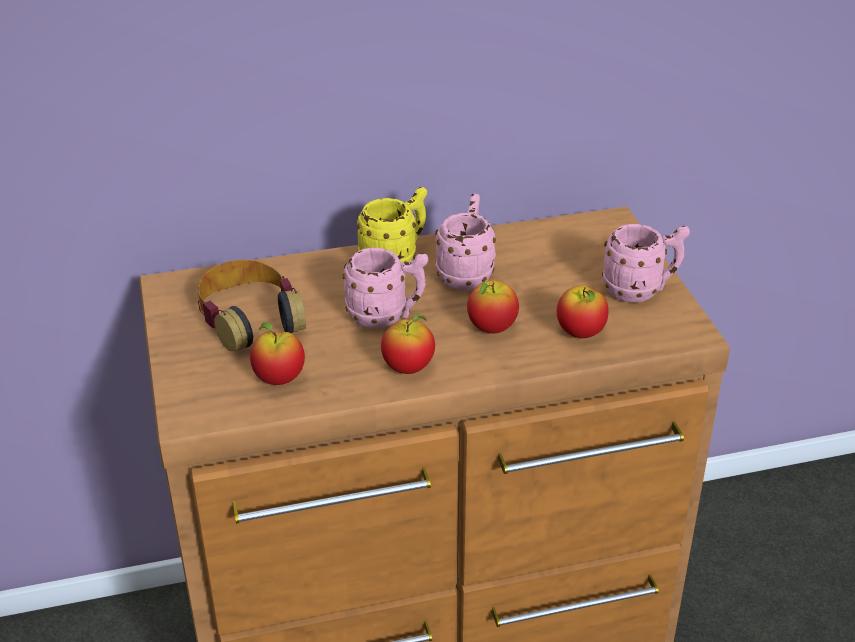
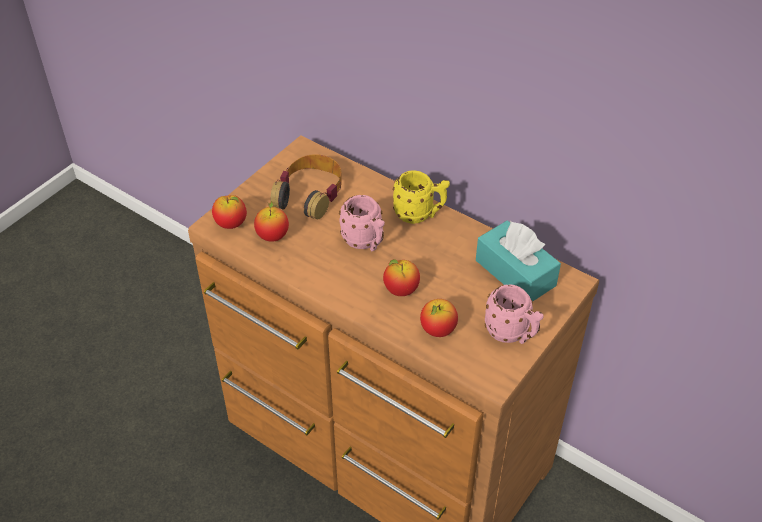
camera: 50 degrees right, 10 degrees up
apple [381,313,435,374] -> apple moved to [212,195,247,229]
pink mug [435,193,496,290] -> none
none -> turquoise tissue box [476,220,561,301]

